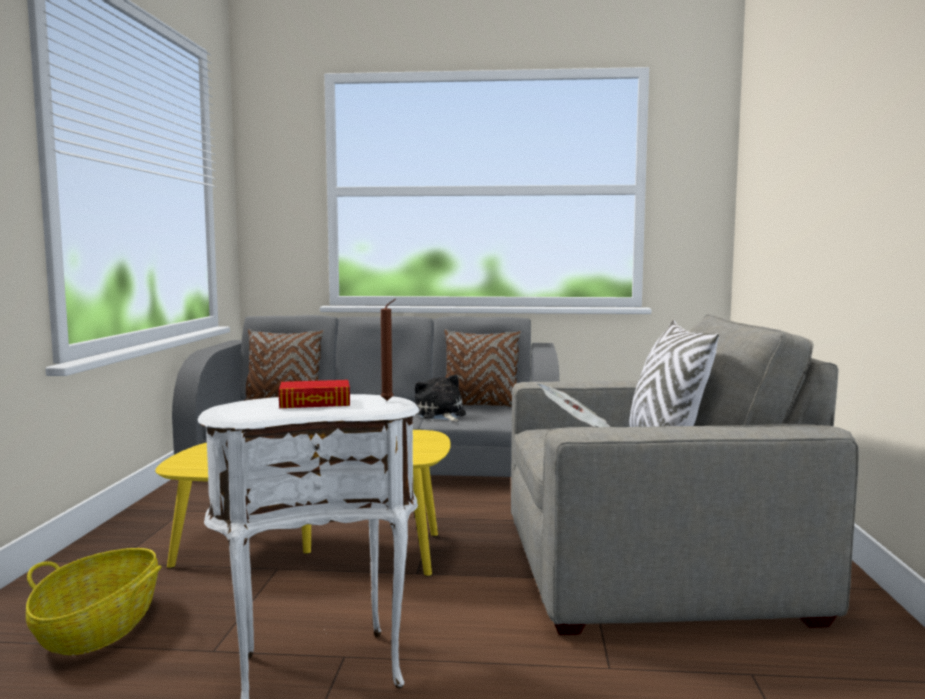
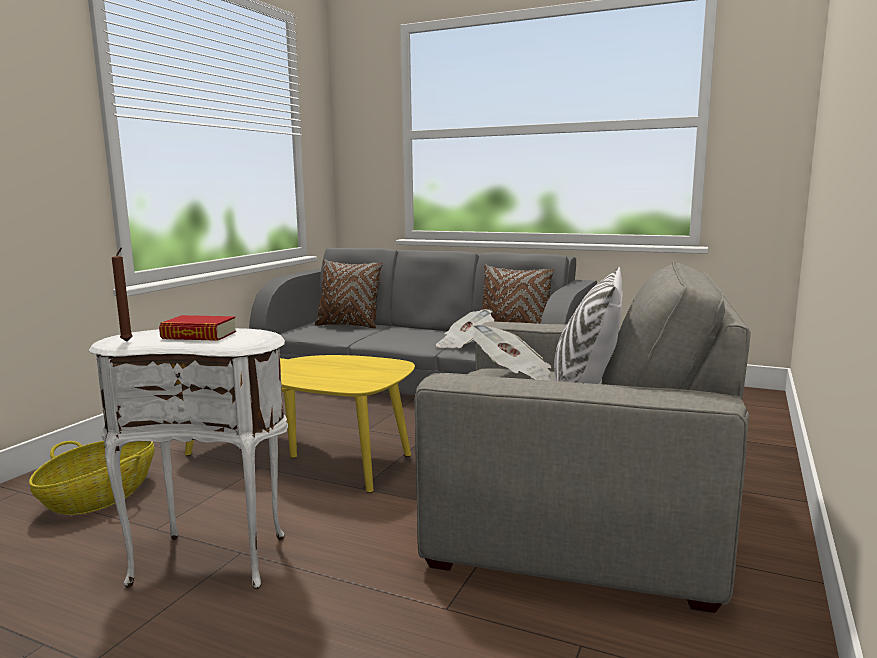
camera: 20 degrees right, 5 degrees up
brown candle [381,299,396,401] -> brown candle moved to [112,247,133,342]
plush toy [414,375,466,422] -> newspaper [436,309,494,348]

